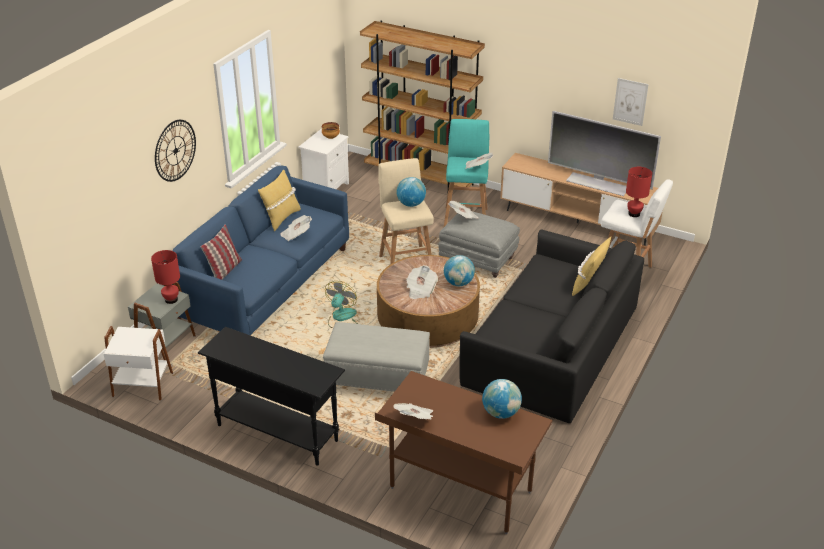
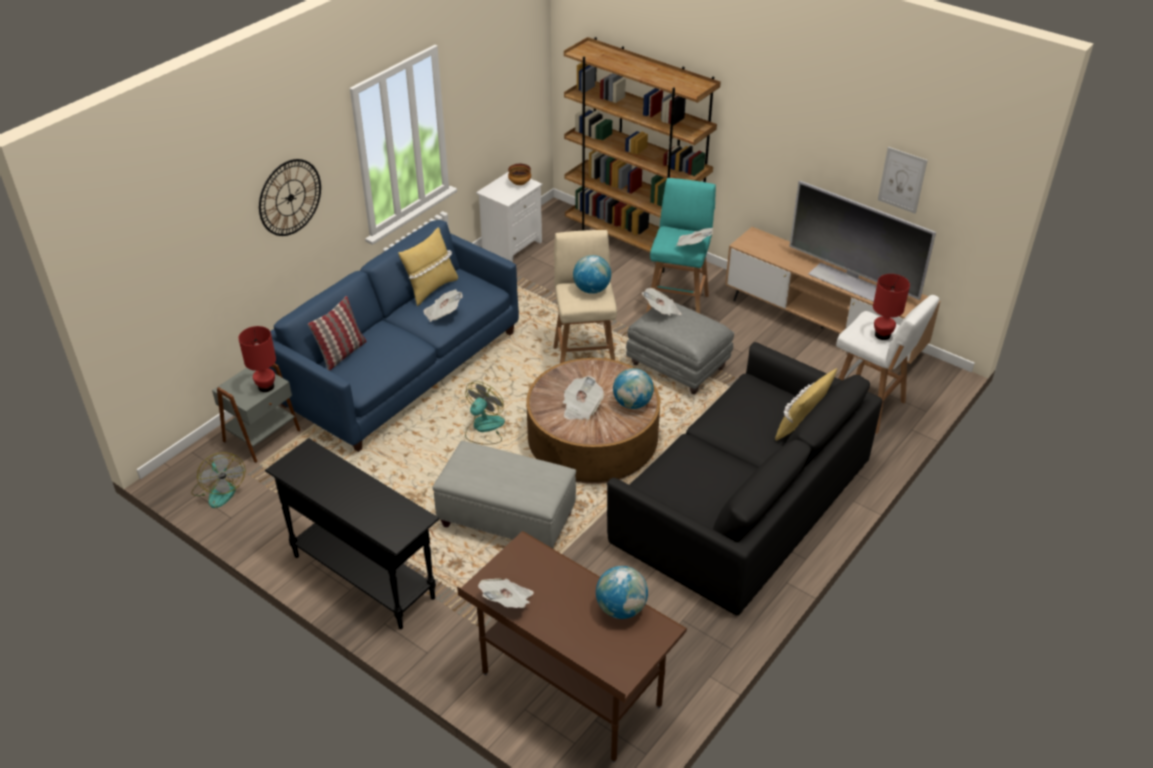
camera: 10 degrees right, 5 degrees up
white side table [104,326,173,401] -> fan [191,452,246,508]

